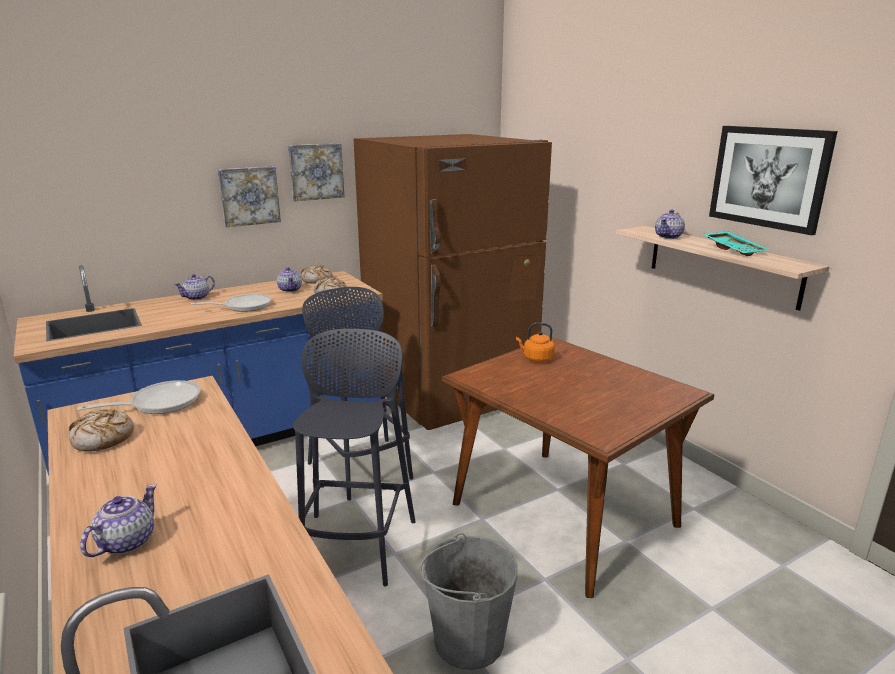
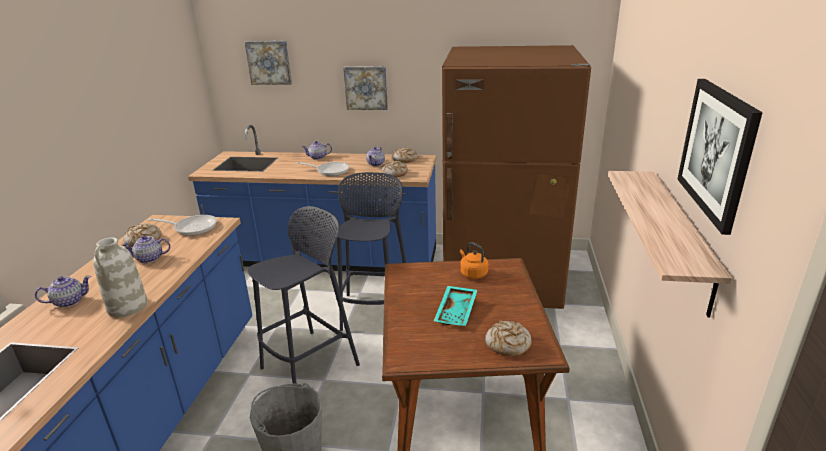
camera: 40 degrees right, 5 degrees up
picture [288,143,344,201] -> picture moved to [245,41,292,85]
teapot [655,209,685,239] -> teapot moved to [121,235,170,263]
turquoise tray [703,231,768,256] -> turquoise tray moved to [434,286,478,326]
none -> white vase [93,238,148,317]
none -> bread [485,321,532,356]

